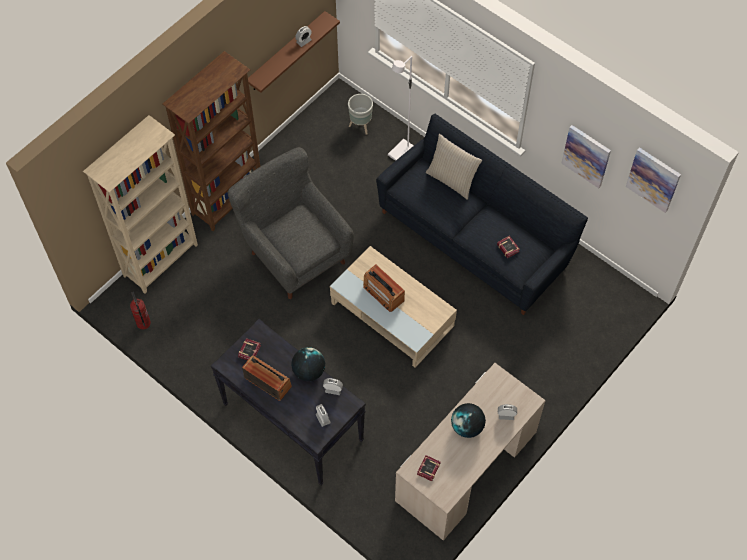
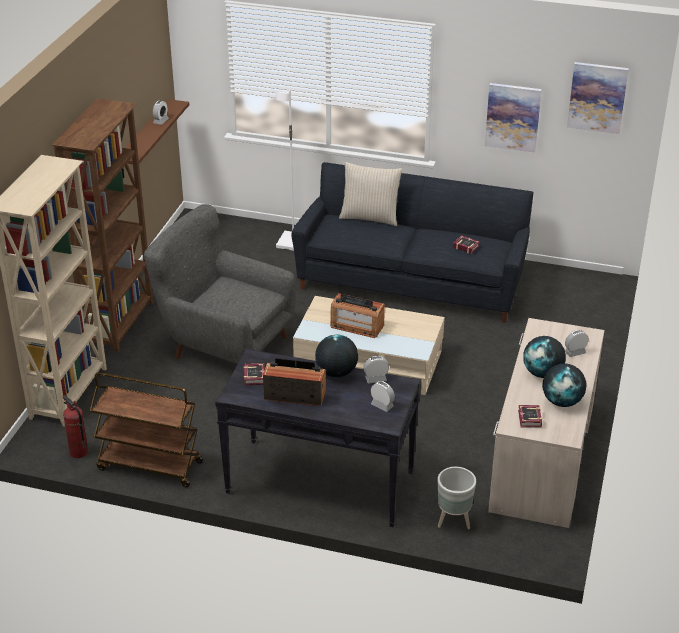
camera: 25 degrees left, 25 degrees down
grey planter [348,94,373,135] -> grey planter moved to [438,467,476,529]
none -> brown cart [90,372,203,488]
none -> globe [542,363,586,407]

